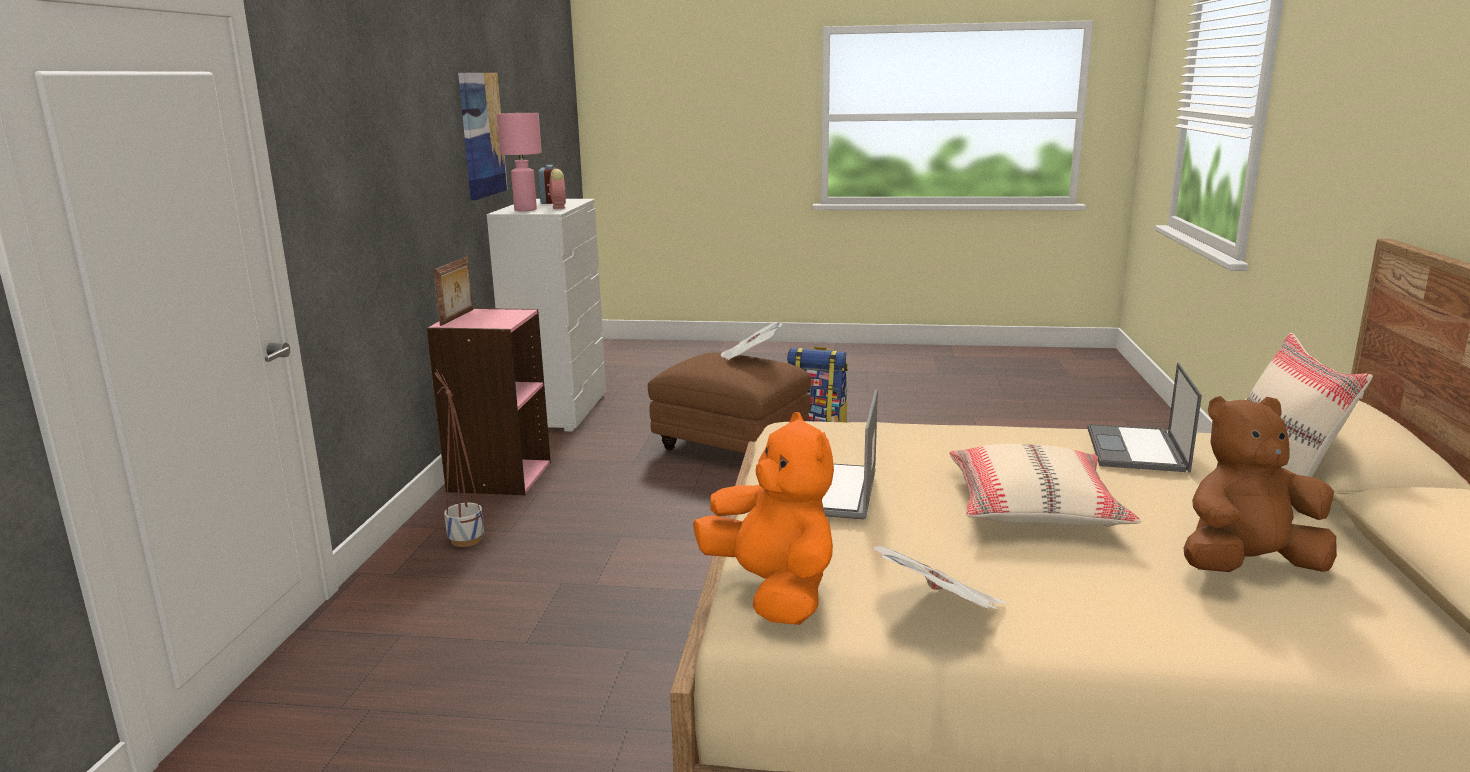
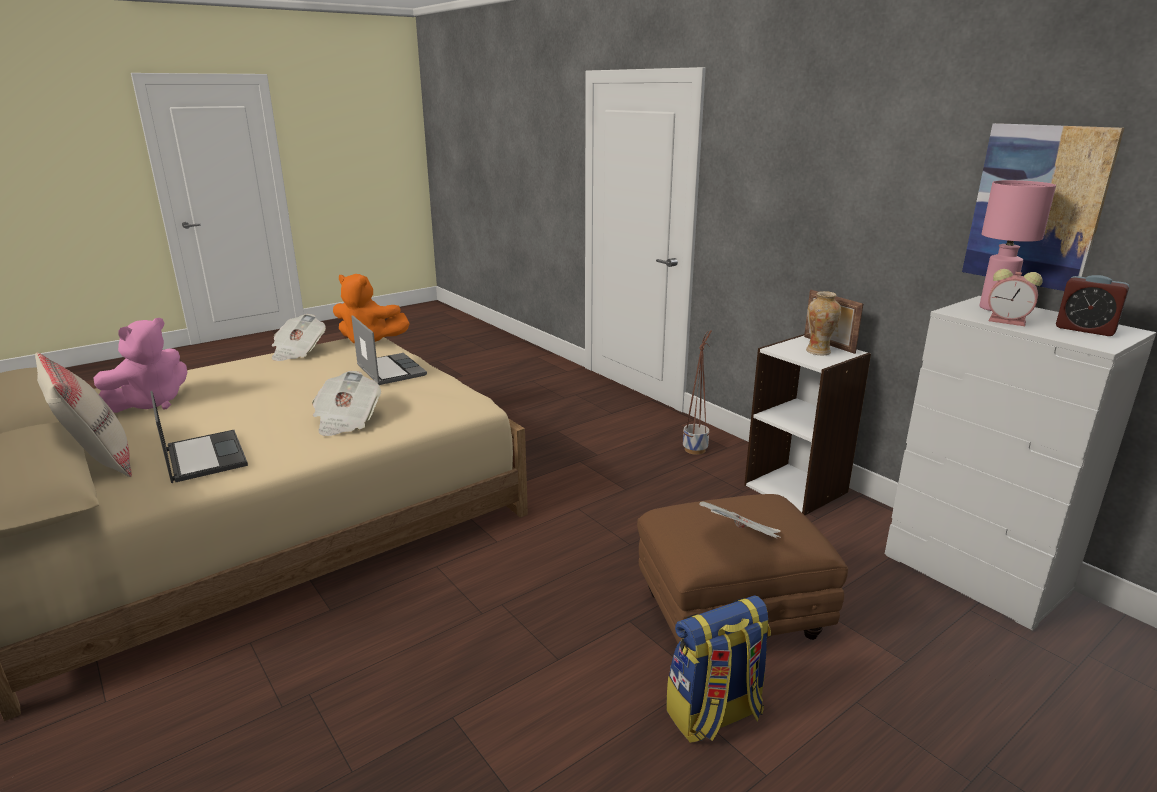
camera: 135 degrees right, 5 degrees up
pink bookcase [426,308,551,495] -> white bookcase [744,334,871,515]
beige pillow [949,444,1141,527] -> none
brown plush toy [1183,396,1337,572] -> pink plush toy [93,318,188,413]
none -> newspaper [312,371,381,436]
none -> vase [806,291,841,355]

